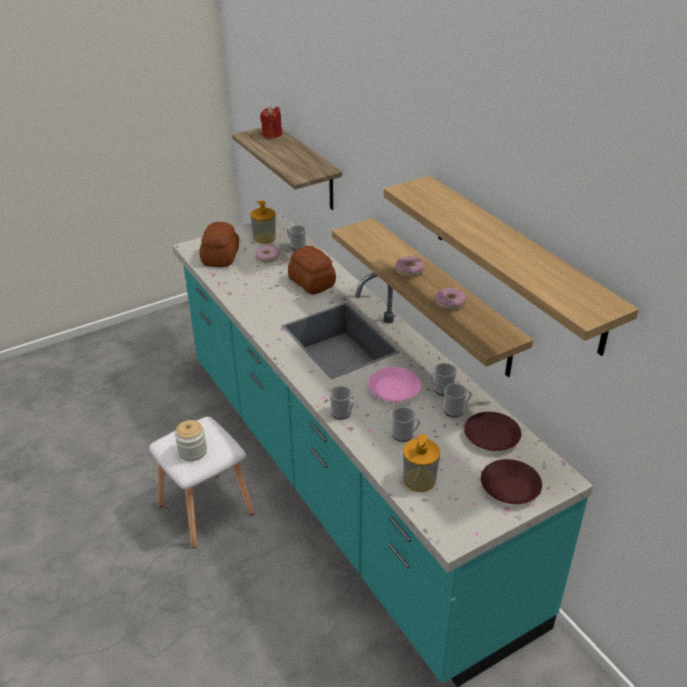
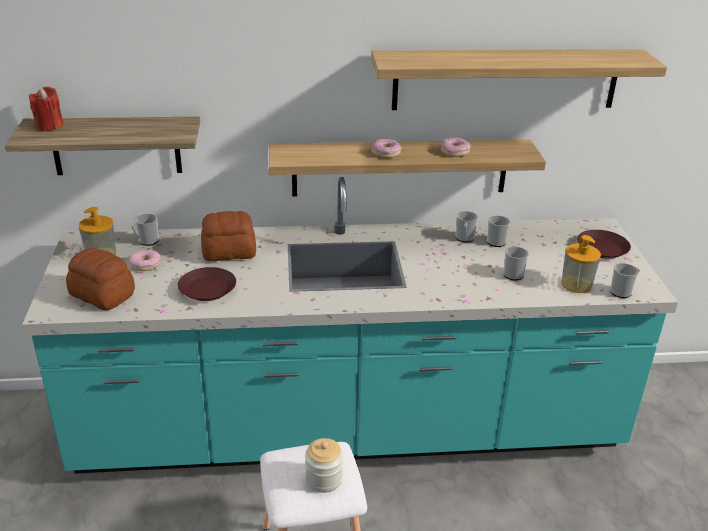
camera: 65 degrees left, 5 degrees down
mug [329,386,354,419] -> mug moved to [610,263,640,298]
pink plate [368,367,421,402] -> none
brown plate [464,412,521,451] -> brown plate moved to [178,267,236,301]

